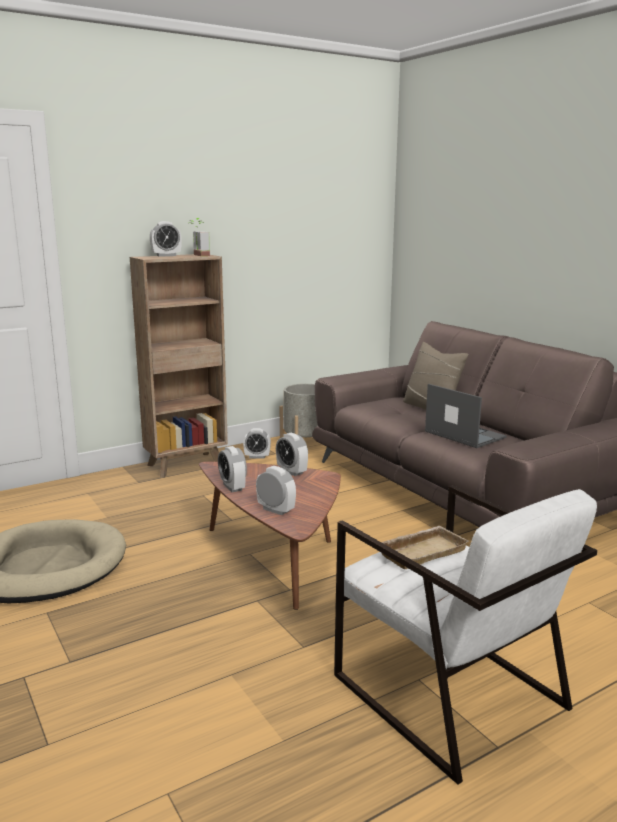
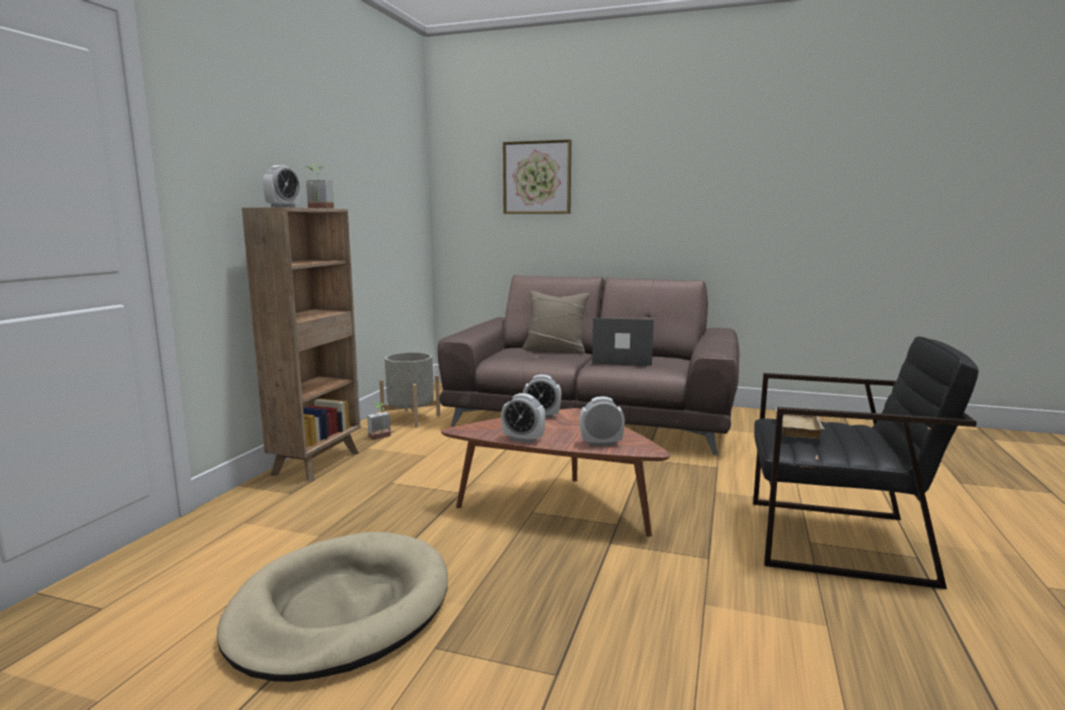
camera: 40 degrees left, 5 degrees down
alarm clock [243,428,271,459] -> potted plant [367,402,391,440]
white armchair [334,485,597,785] -> black armchair [753,336,979,589]
none -> picture [503,139,571,214]

